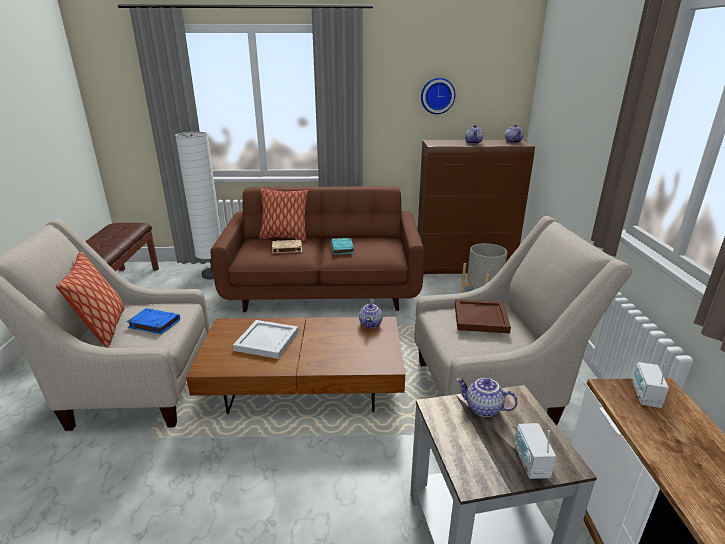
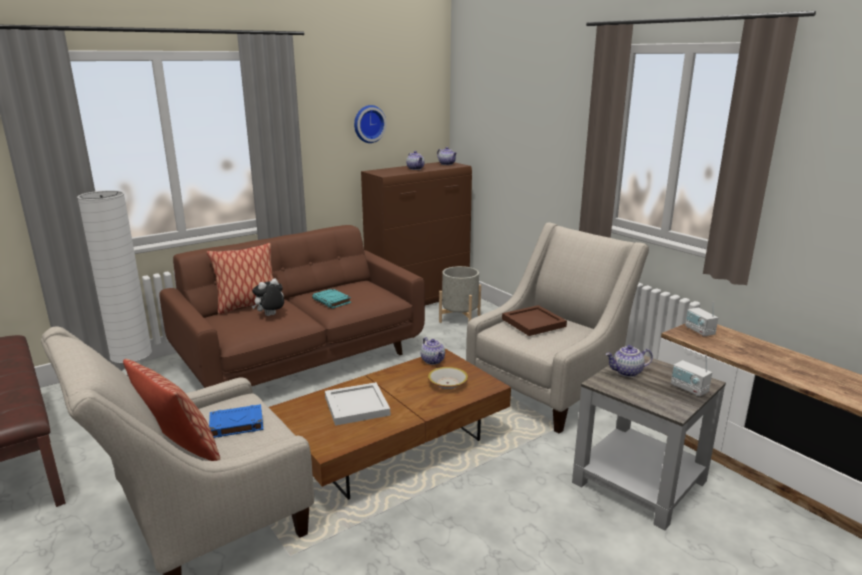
camera: 35 degrees left, 5 degrees down
beige book [272,240,302,253] -> plush toy [252,278,284,316]
none -> bowl [428,367,468,389]

